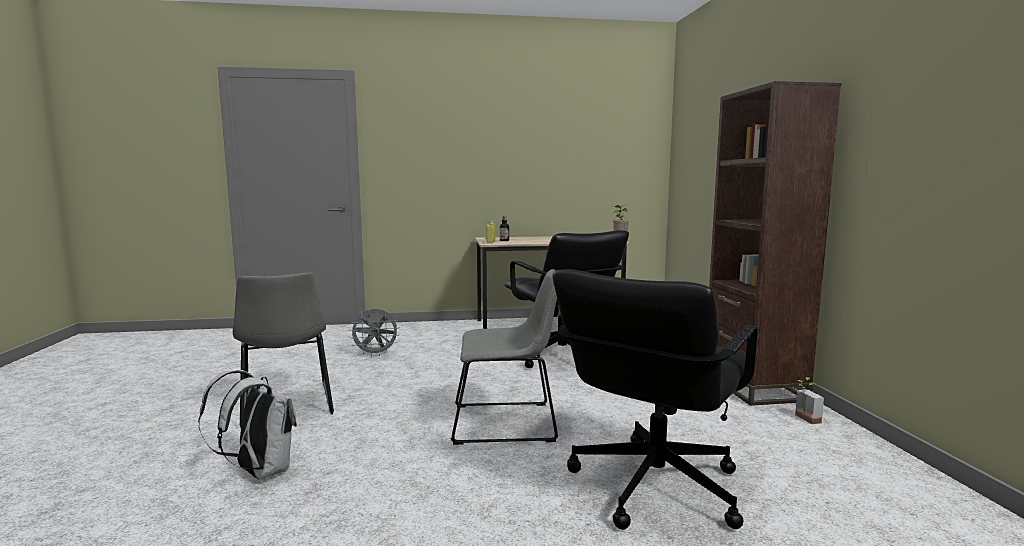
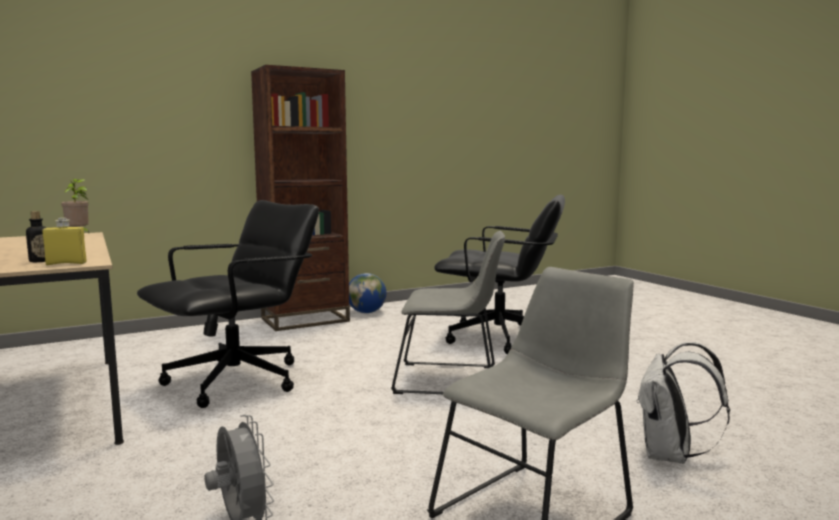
camera: 110 degrees left, 0 degrees up
grey chair [451,269,558,445] -> grey chair turned 120 degrees clockwise [391,231,505,394]
potted plant [795,377,824,424] -> globe [349,273,386,313]

